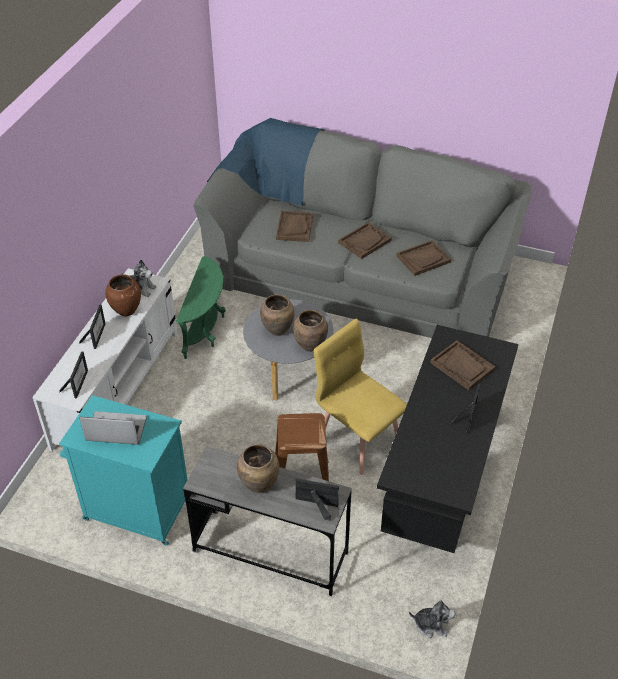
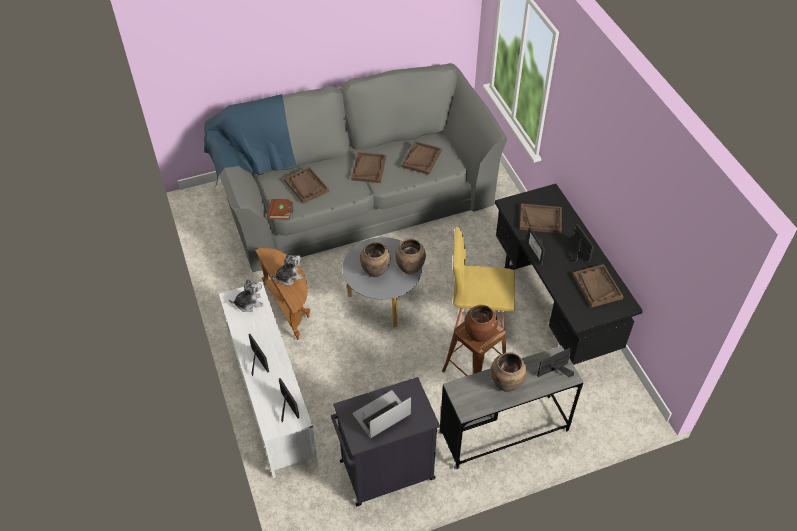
camera: 40 degrees left, 5 degrees up
turquoise cabinet [59,395,188,546] -> black cabinet [331,377,440,506]
brown vase [106,274,141,316] -> brown vase moved to [464,305,498,342]
green side table [176,256,226,359] -> brown side table [255,248,310,340]
plush toy [409,600,455,638] -> plush toy moved to [271,253,303,285]
none -> brown book [267,199,294,220]
none -> picture frame [526,227,545,266]
none -> brown tray [572,264,624,308]

